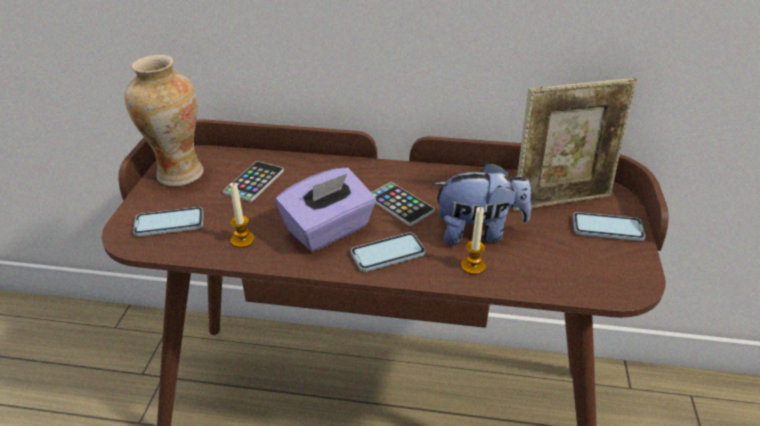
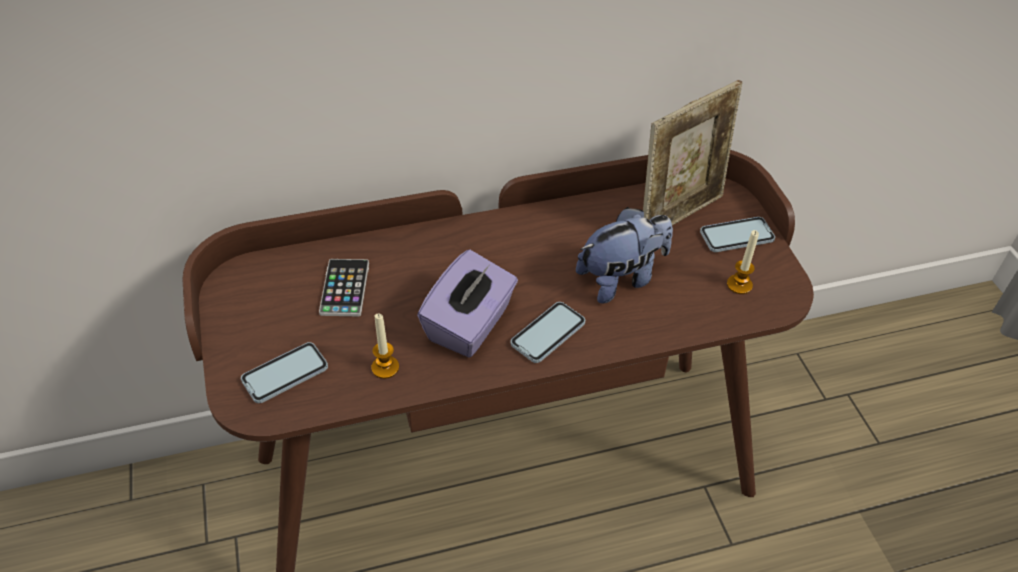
camera: 25 degrees left, 10 degrees up
vase [124,55,204,186] -> none
phone [371,182,435,226] -> none
candle [461,207,486,275] -> candle moved to [727,230,759,294]

